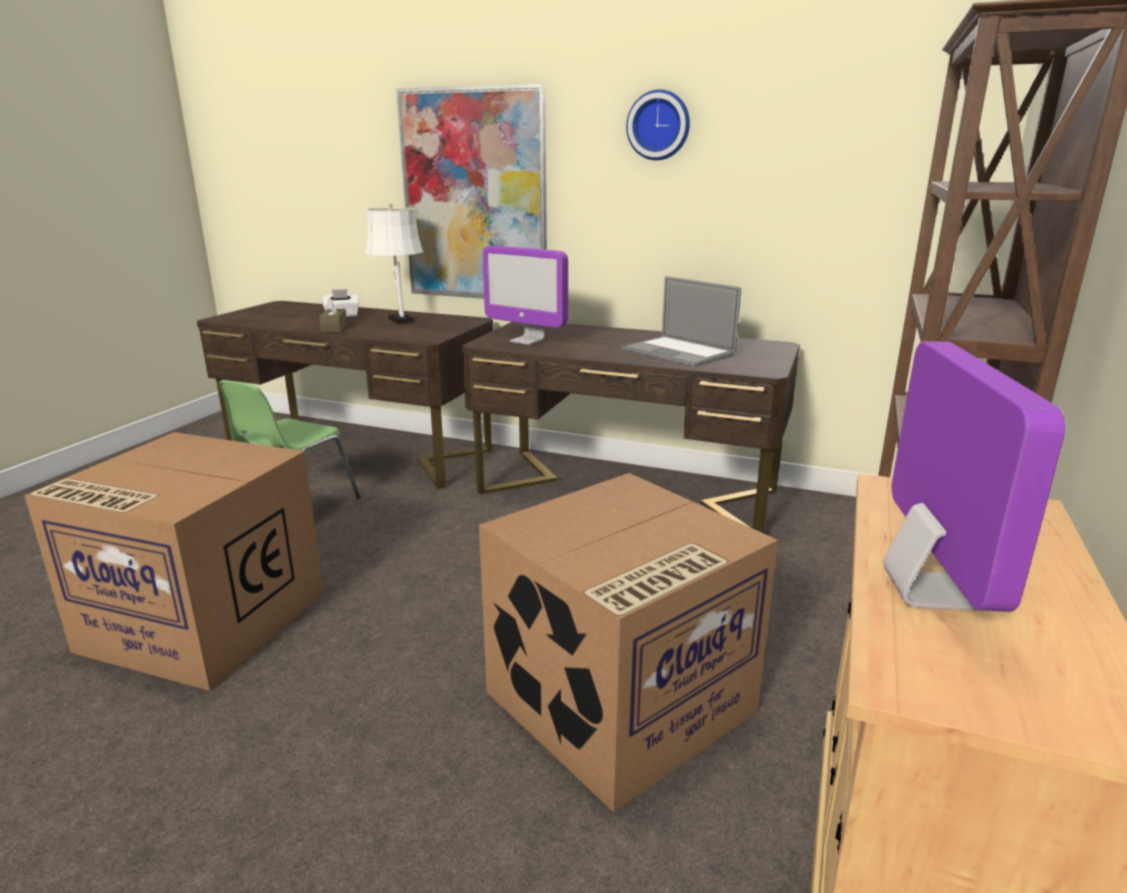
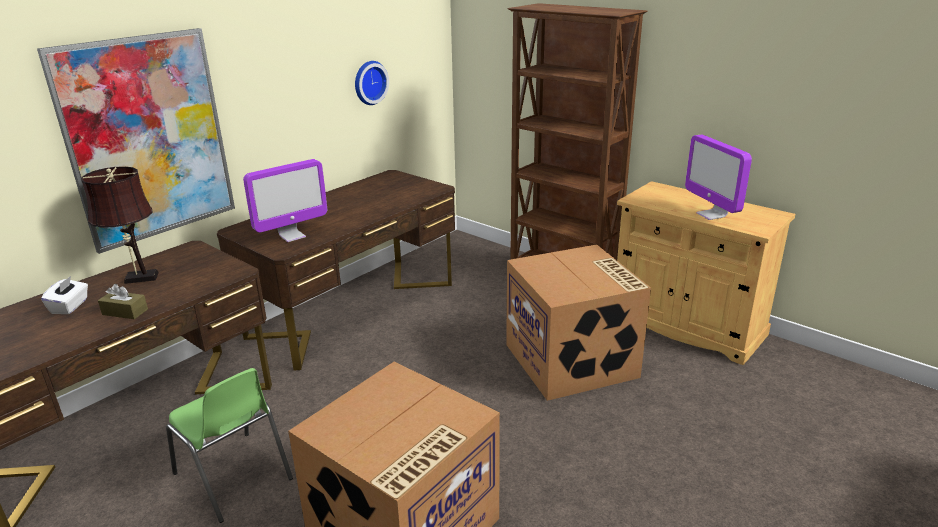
camera: 70 degrees left, 5 degrees up
white table lamp [365,203,423,324] -> brown table lamp [81,166,159,284]
laptop [622,276,741,367] -> none
wall clock [626,89,690,160] -> wall clock moved to [355,61,389,105]
monitor [883,341,1065,612] -> monitor turned 135 degrees counterclockwise [685,134,752,220]

